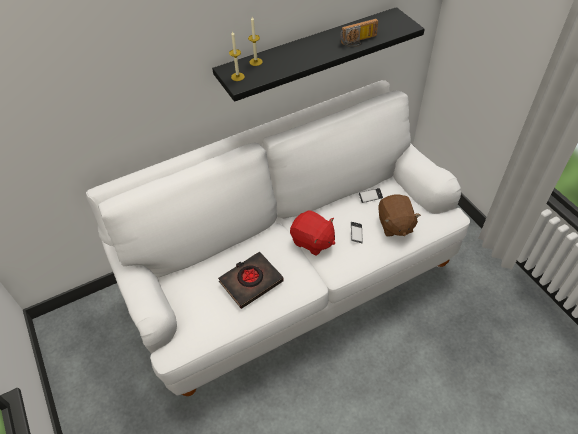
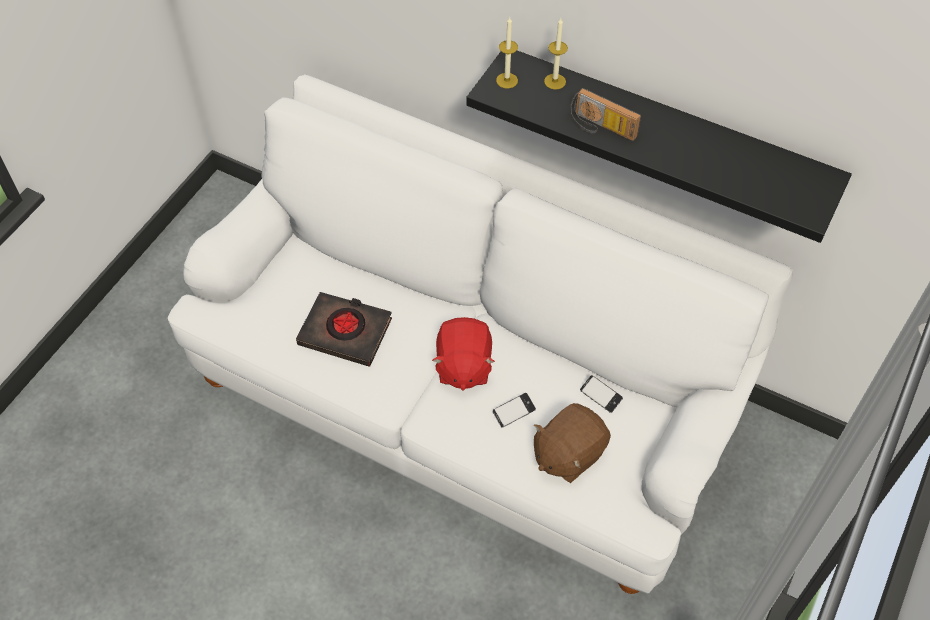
camera: 55 degrees right, 5 degrees up
radio [340,19,378,47] -> radio moved to [570,88,641,141]

